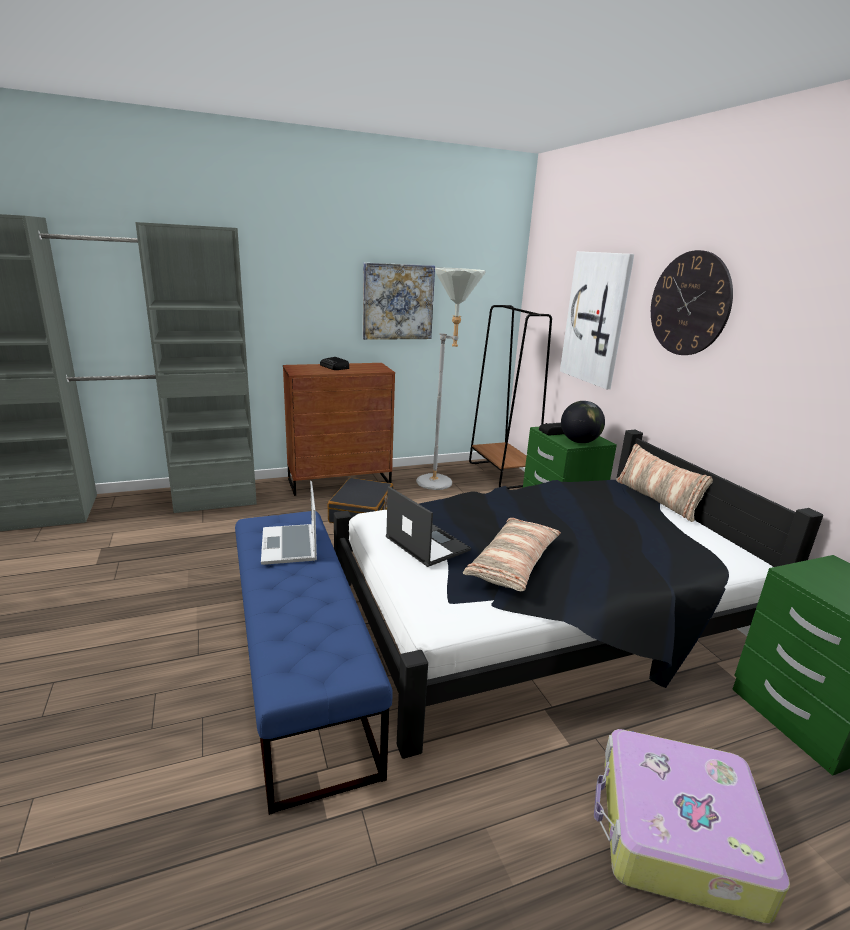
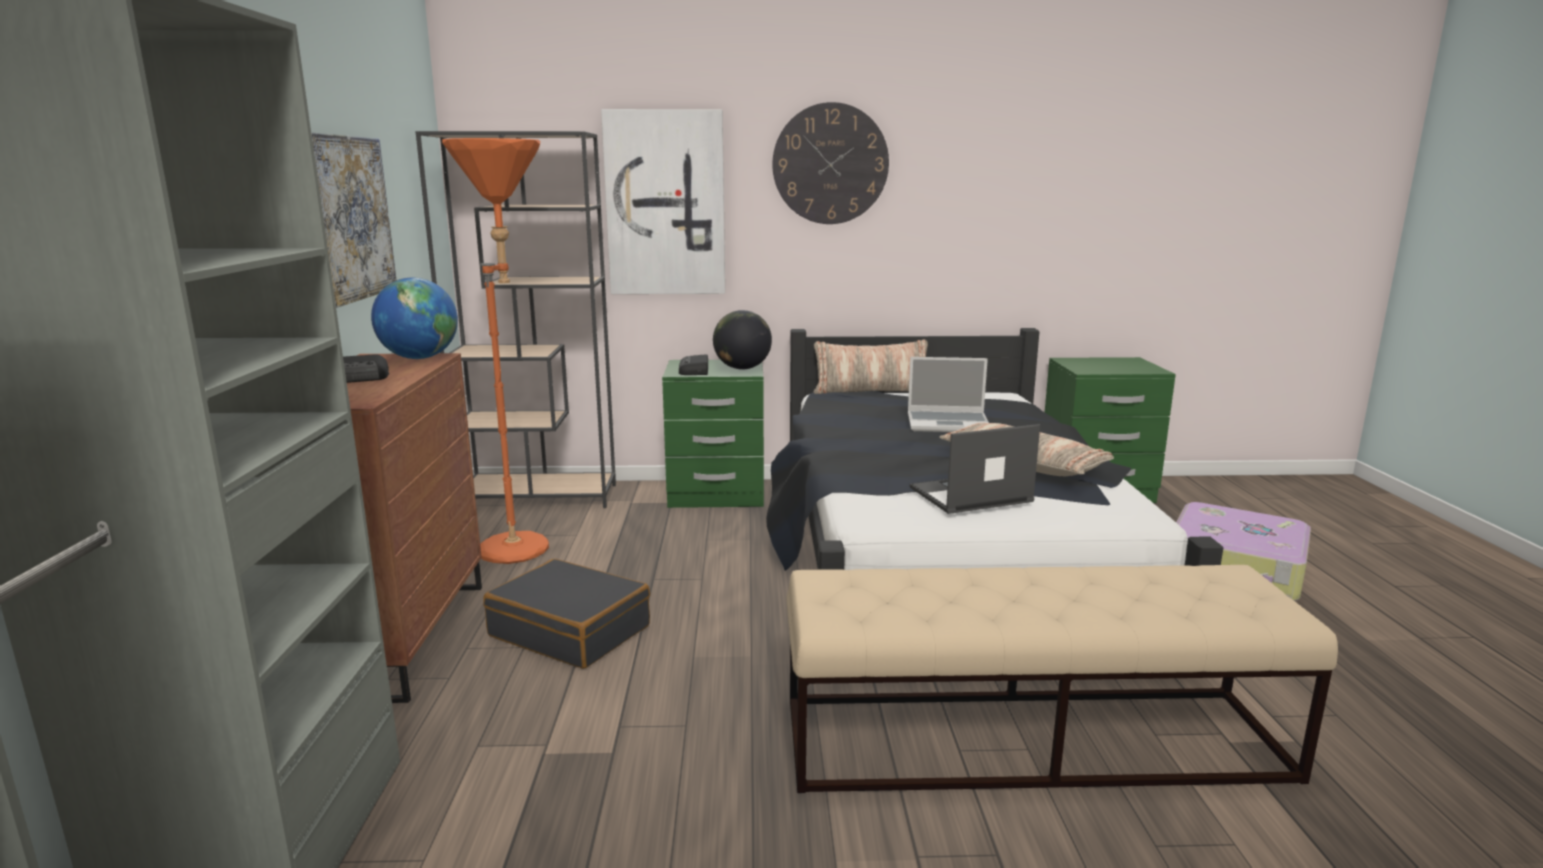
camera: 70 degrees left, 5 degrees down
blue bench [235,511,393,815] -> beige bench [786,565,1338,793]
laptop [261,481,317,565] -> laptop moved to [908,357,989,432]
grey floor lamp [416,268,485,490] -> orange floor lamp [442,138,549,564]
clothes rack [469,305,552,489] -> bookcase [416,131,616,508]
none -> globe [371,278,458,359]

